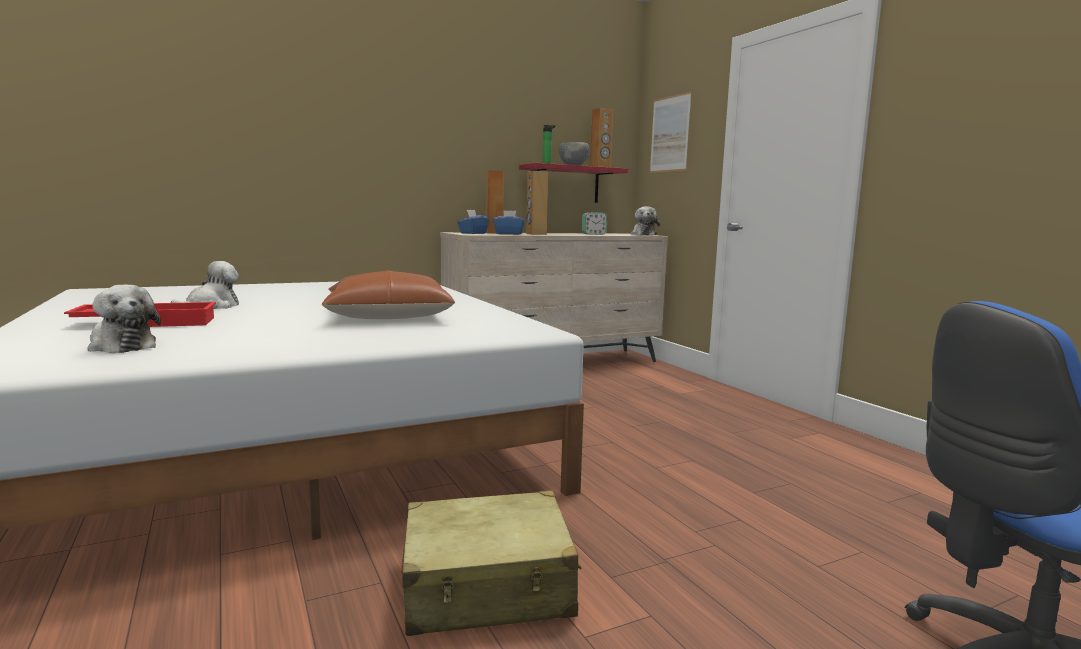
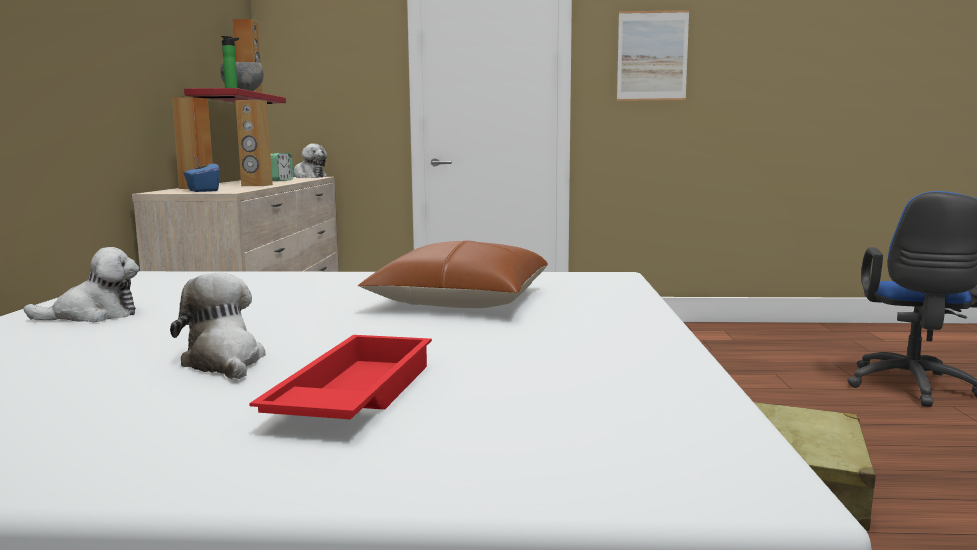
camera: 60 degrees left, 0 degrees up
plush toy [88,285,161,353] -> plush toy moved to [24,247,139,323]
blue tissue box [493,211,525,235] -> none
picture [650,92,692,173] -> picture moved to [617,10,689,101]

